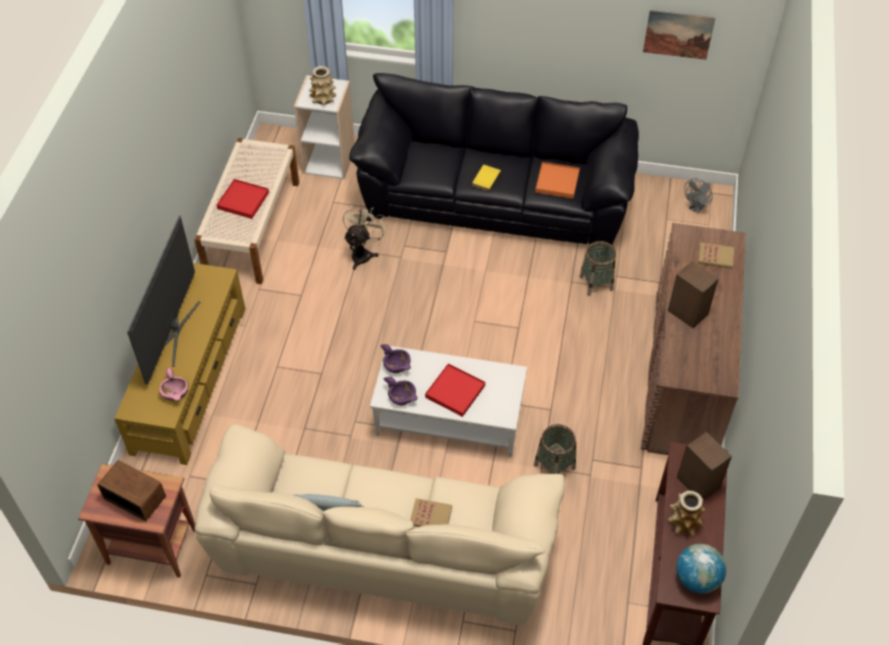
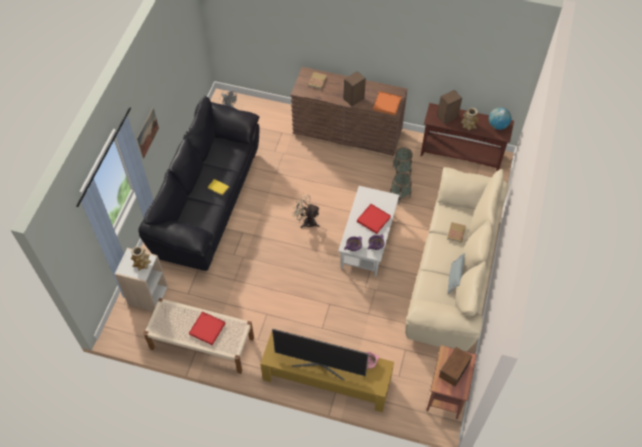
camera: 85 degrees left, 5 degrees up
beige fan [343,203,387,270] -> beige fan moved to [293,193,320,228]
orange tray [535,162,580,199] -> orange tray moved to [373,91,402,115]
basket [580,241,616,296] -> basket moved to [392,147,413,176]
picture [643,10,716,60] -> picture moved to [137,108,159,158]

